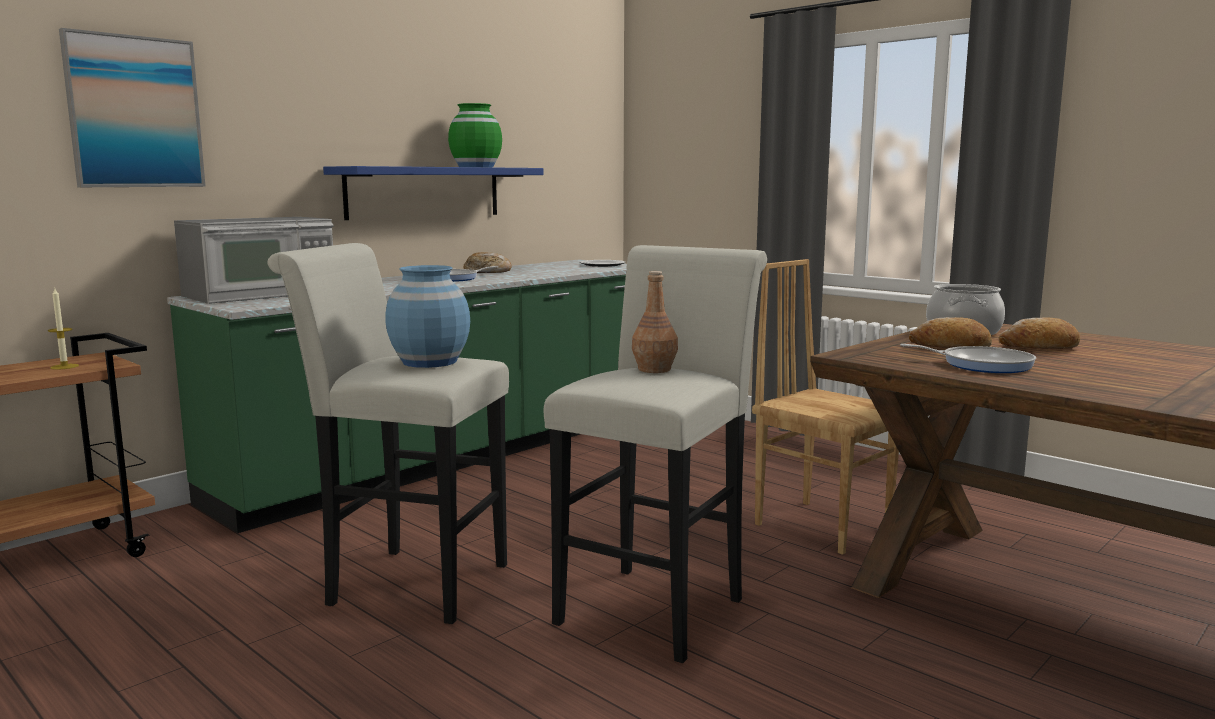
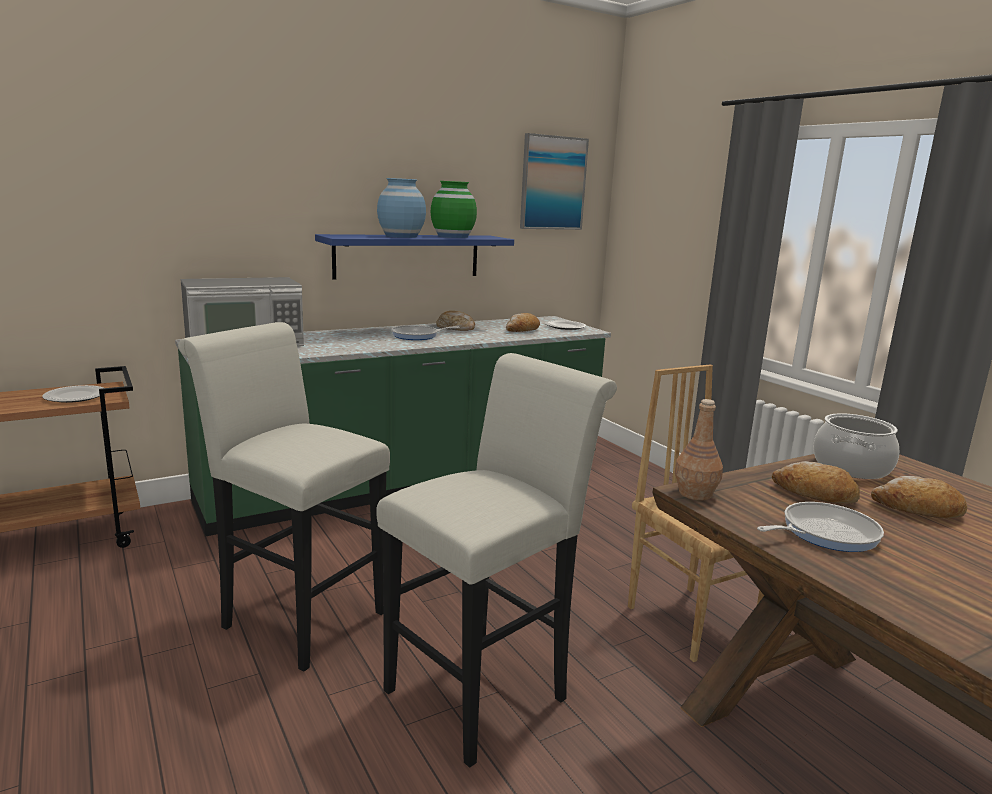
camera: 15 degrees right, 5 degrees up
candle [48,289,79,370] -> plate [42,385,106,403]
picture [59,28,206,187] -> picture moved to [520,133,589,230]
blue vase [385,265,470,368] -> blue vase moved to [377,178,426,238]
brown bottle [632,271,678,373] -> brown bottle moved to [675,399,723,500]
frying pan [900,344,1036,373] -> frying pan turned 60 degrees counterclockwise [757,502,884,552]
none -> bread [506,313,540,332]

